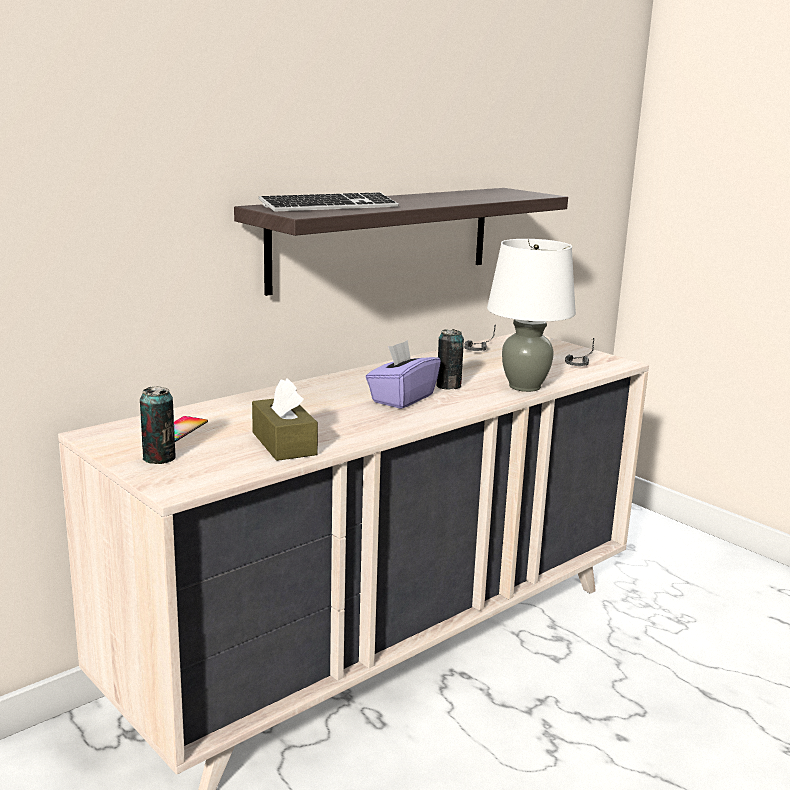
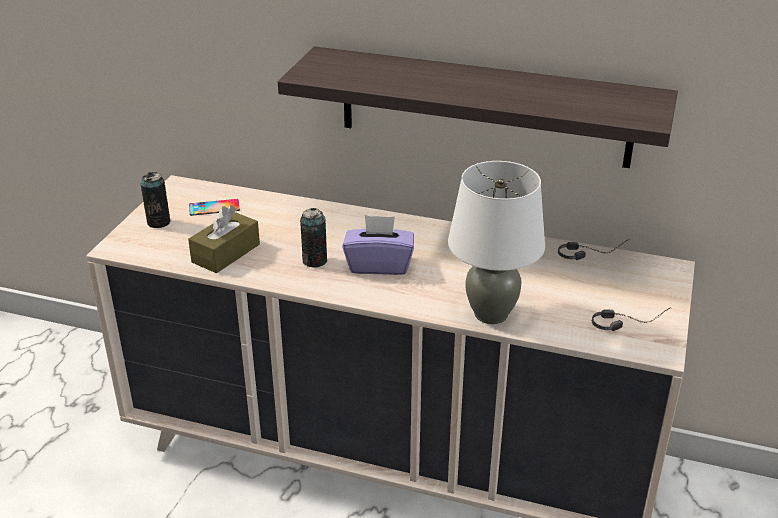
camera: 60 degrees right, 15 degrees up
keyboard [259,192,399,211] -> none
can [437,329,464,390] -> can moved to [300,208,327,268]

